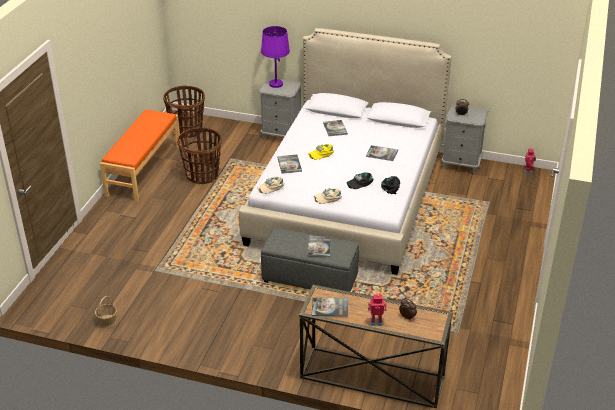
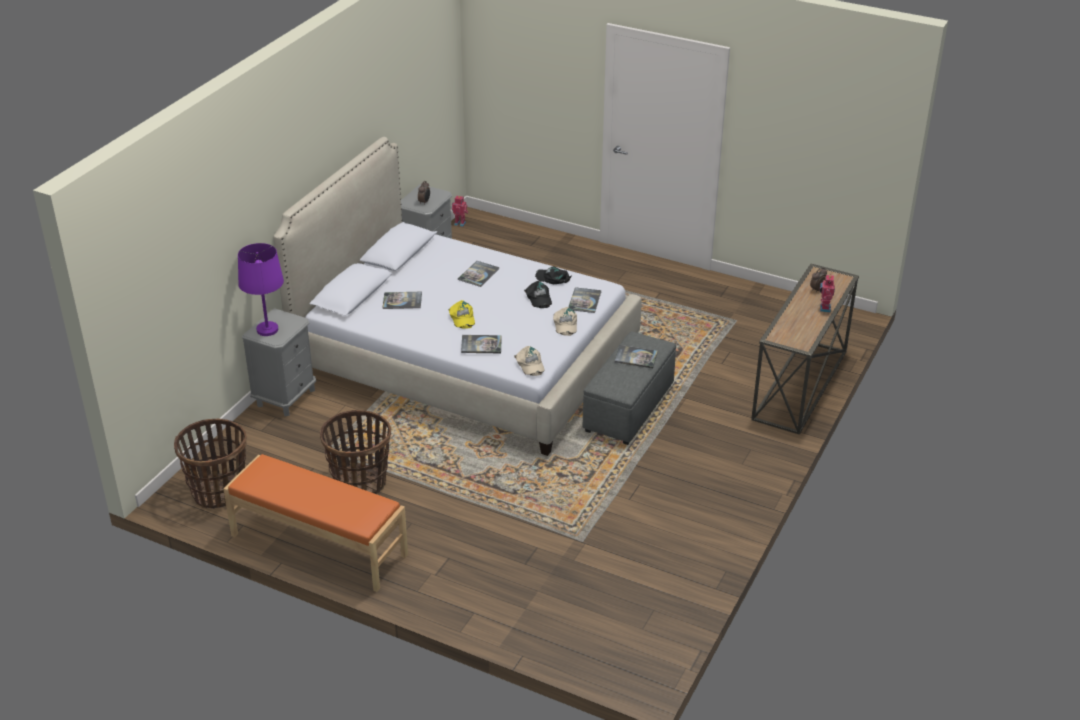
camera: 80 degrees left, 0 degrees up
basket [95,296,117,328] -> none
book [312,297,348,317] -> book moved to [568,287,601,313]

